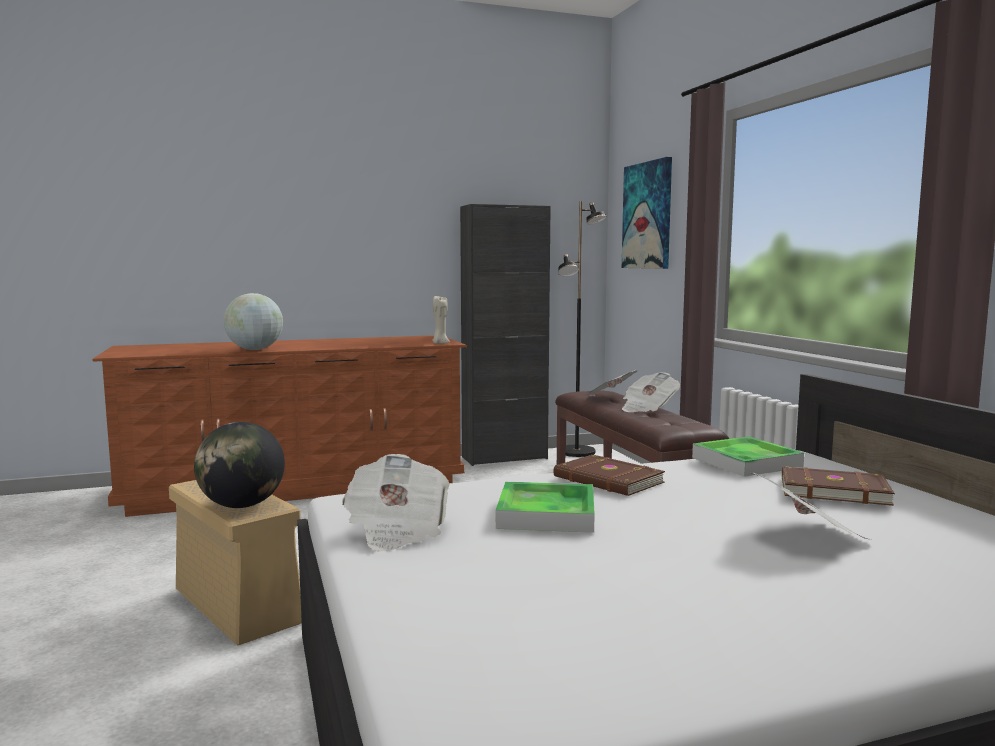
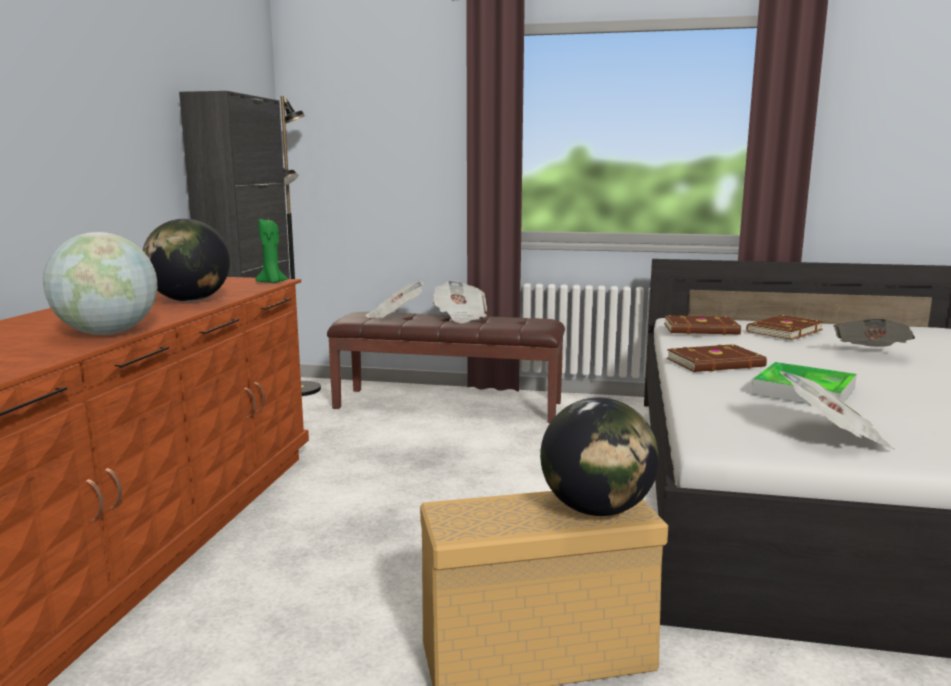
camera: 60 degrees left, 5 degrees up
beige candle [432,296,450,344] -> green candle [255,219,288,283]
picture [622,157,672,269] -> none
tray [692,436,804,477] -> brown book [664,315,741,335]
none -> globe [142,219,230,302]

